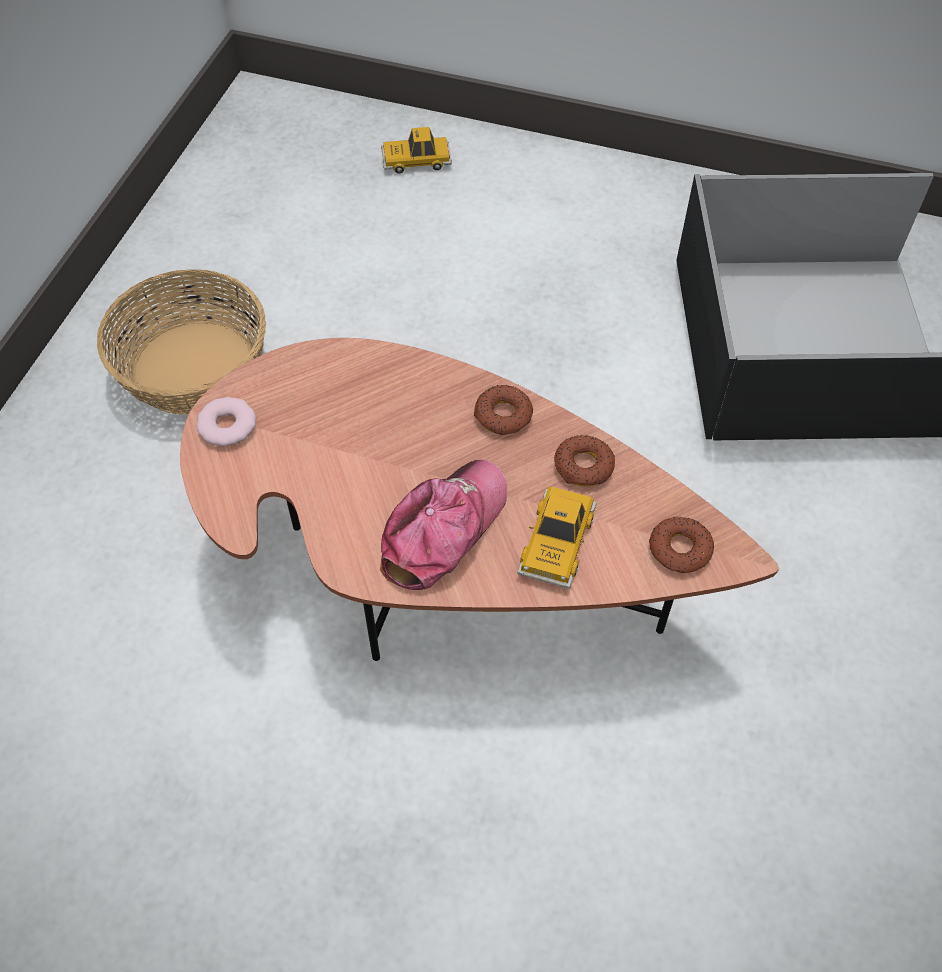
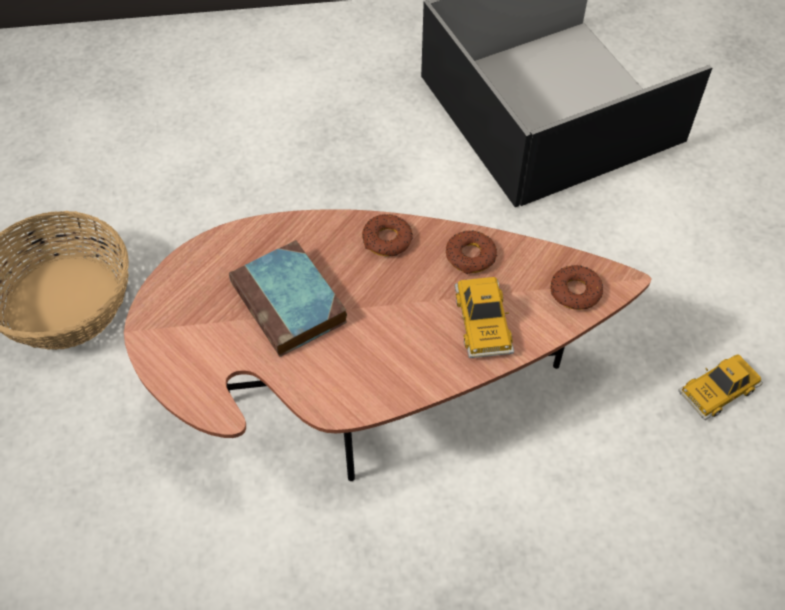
camera: 25 degrees left, 0 degrees up
donut [197,397,256,447] -> none
cap [380,460,508,590] -> none
toy car [381,127,452,174] -> toy car moved to [678,354,763,420]
none -> book [229,240,347,357]

